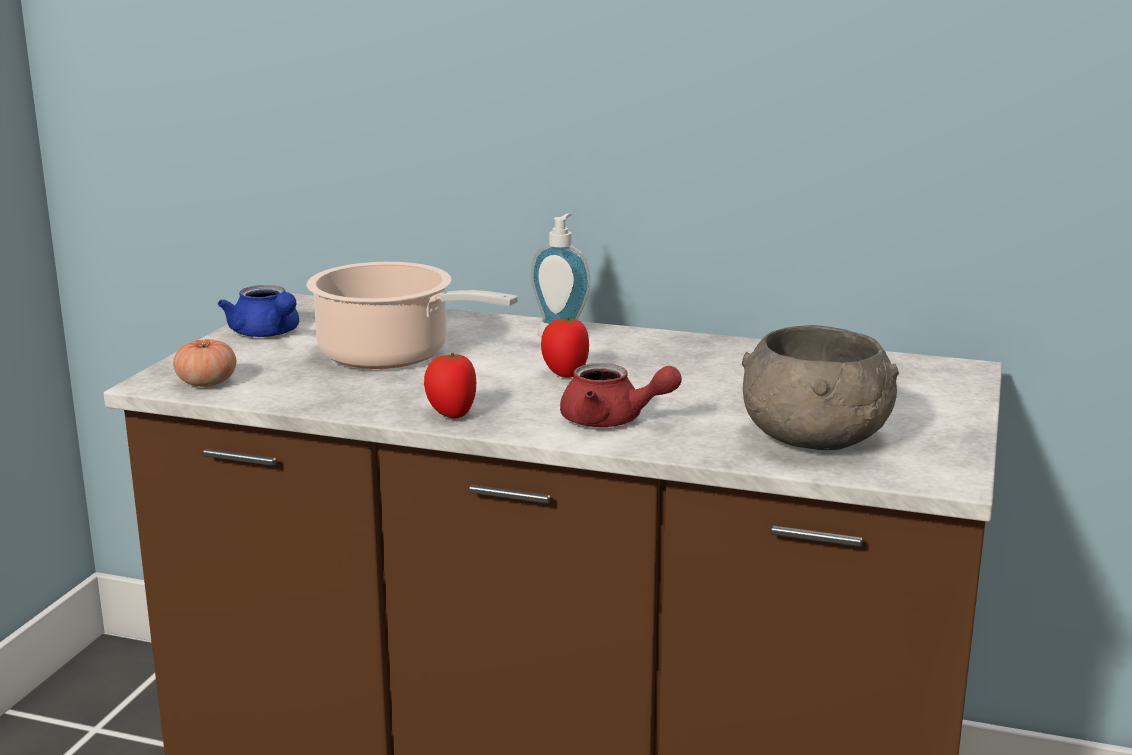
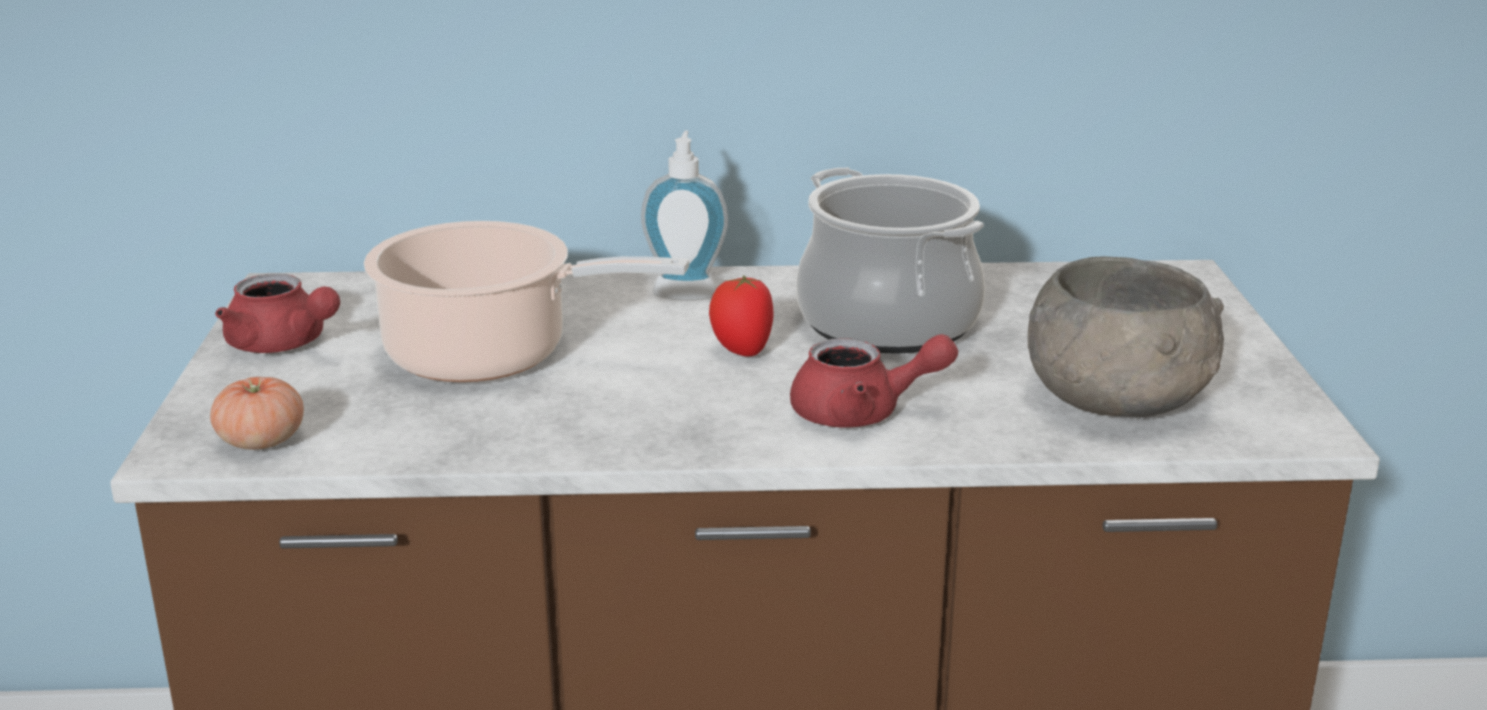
camera: 20 degrees left, 5 degrees up
blue teapot [218,285,299,337] -> red teapot [215,274,340,353]
tomato [424,353,476,418] -> none
none -> cooking pot [796,168,985,354]

